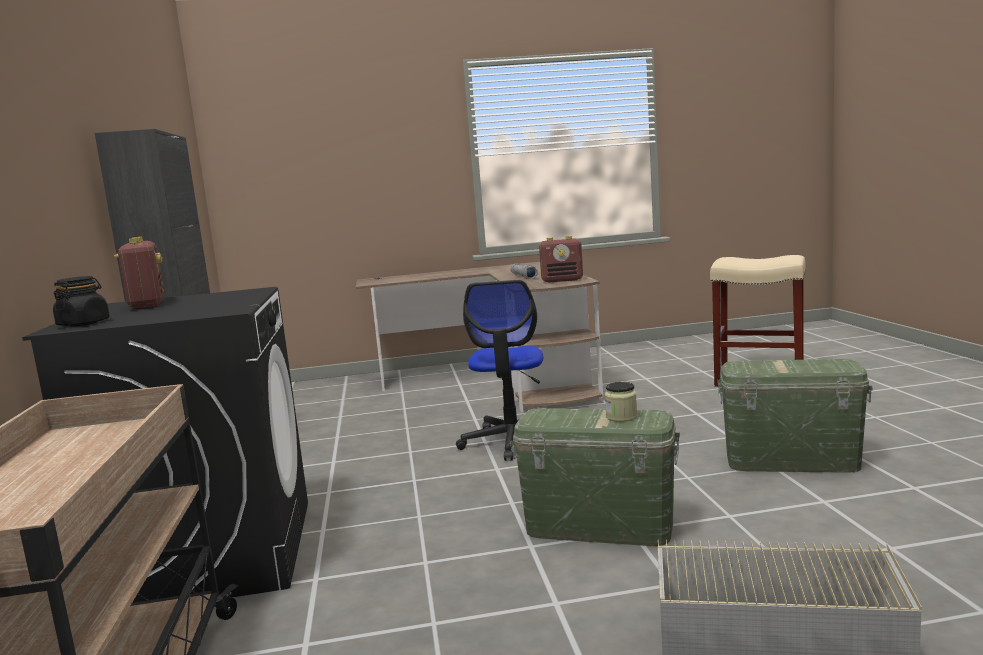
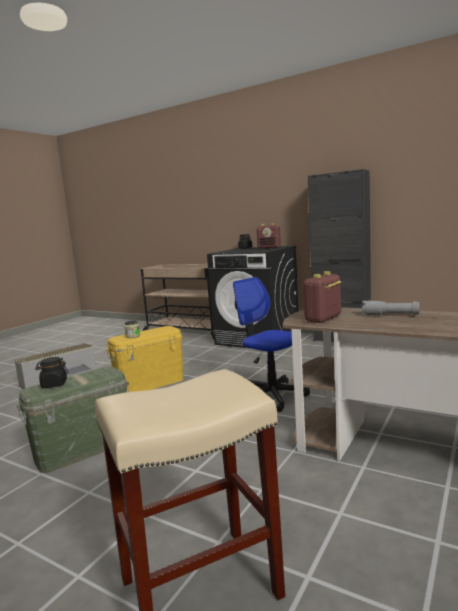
camera: 130 degrees right, 0 degrees up
green storage box [510,408,680,546] -> yellow storage box [106,326,183,392]
none -> black jar [35,357,68,388]

